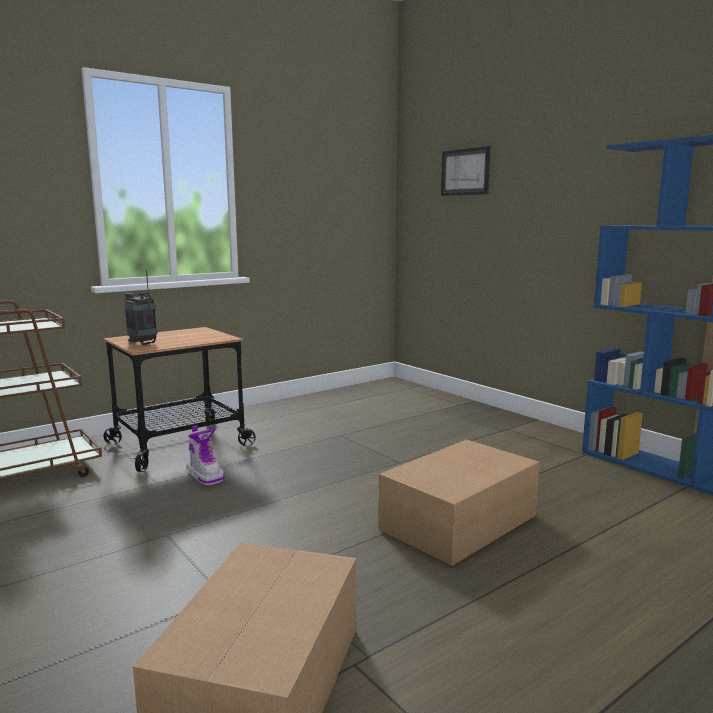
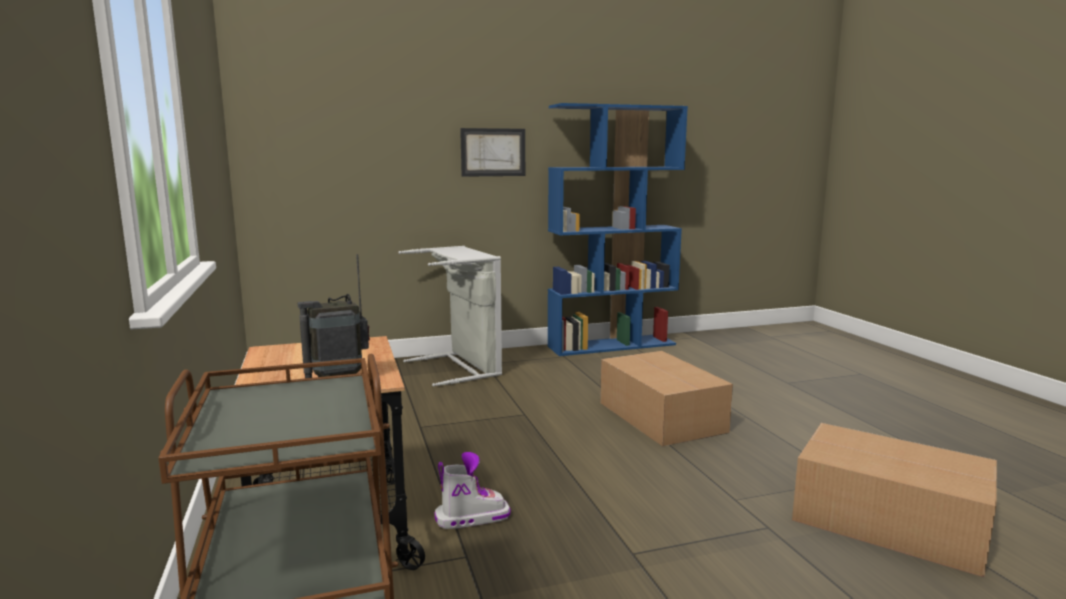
camera: 70 degrees left, 0 degrees up
picture [441,146,490,196] -> picture moved to [460,128,525,177]
none -> grey laundry basket [398,246,502,387]

